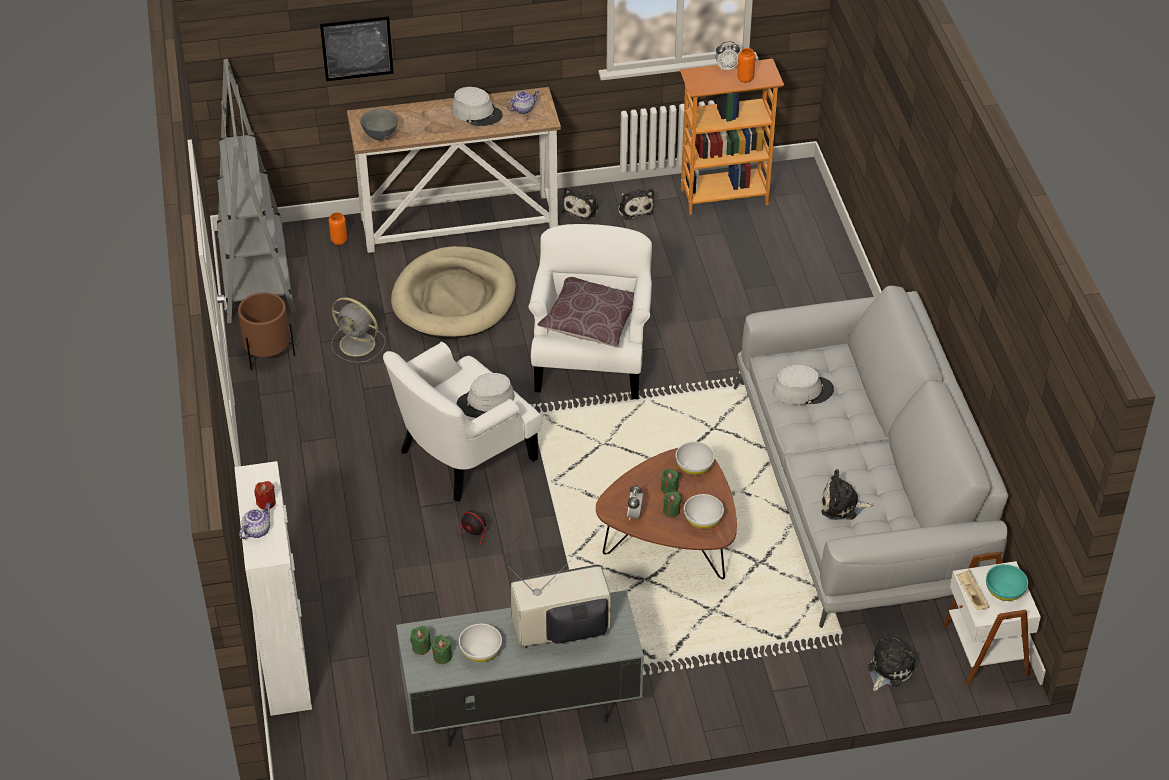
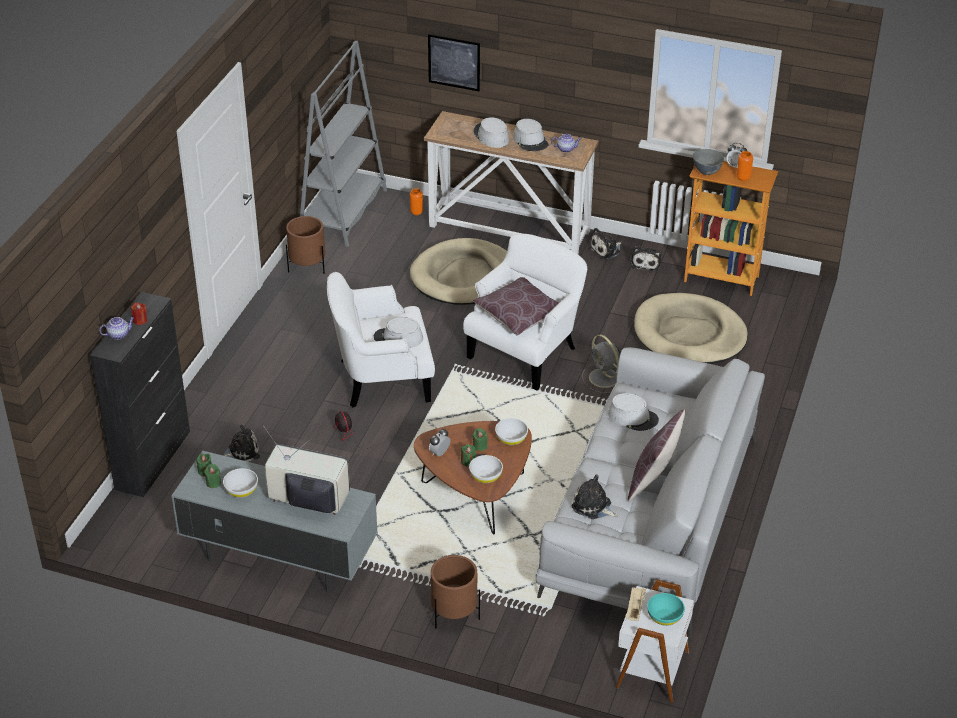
camera: 30 degrees right, 5 degrees down
white cabinet [234,461,312,716] -> black cabinet [90,292,190,497]
grey fan [331,297,385,363] -> grey fan moved to [582,335,620,393]
grey bowl [360,109,398,141] -> grey bowl moved to [693,149,724,175]
plush toy [868,637,915,691] -> plush toy moved to [223,424,260,462]
none -> brown planter [431,555,480,629]
none -> grey hat [474,117,509,148]
none -> brown pillow [628,409,685,501]
none -> beige dog bed [634,293,748,364]

